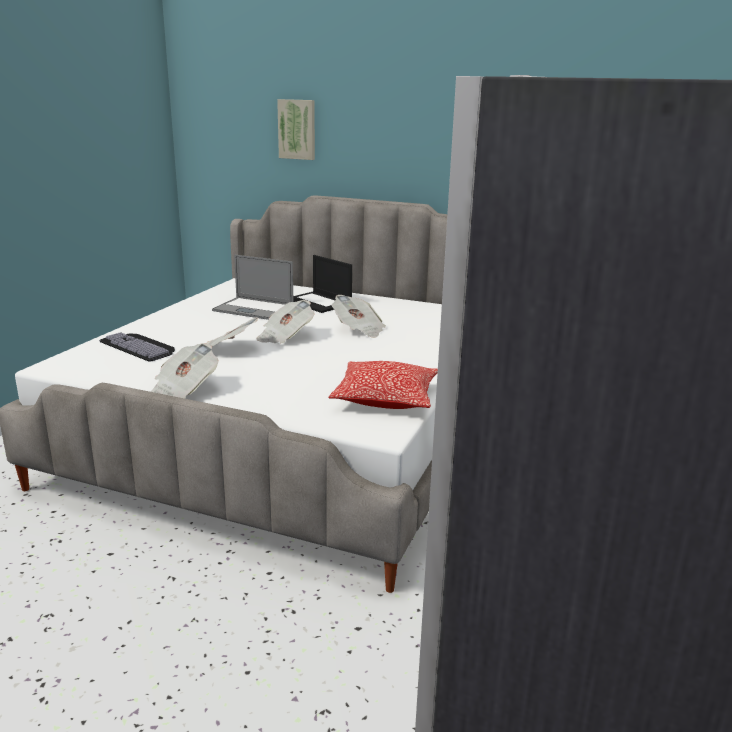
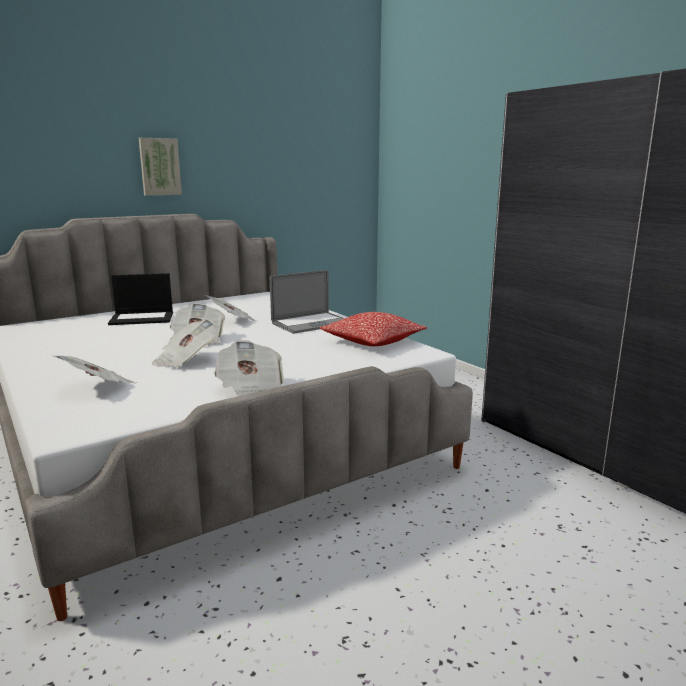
camera: 55 degrees left, 5 degrees down
keyboard [99,332,175,361] -> newspaper [53,356,136,383]
laptop [212,255,294,320] -> laptop moved to [270,270,345,334]
picture [277,99,315,160] -> picture moved to [139,138,182,196]

